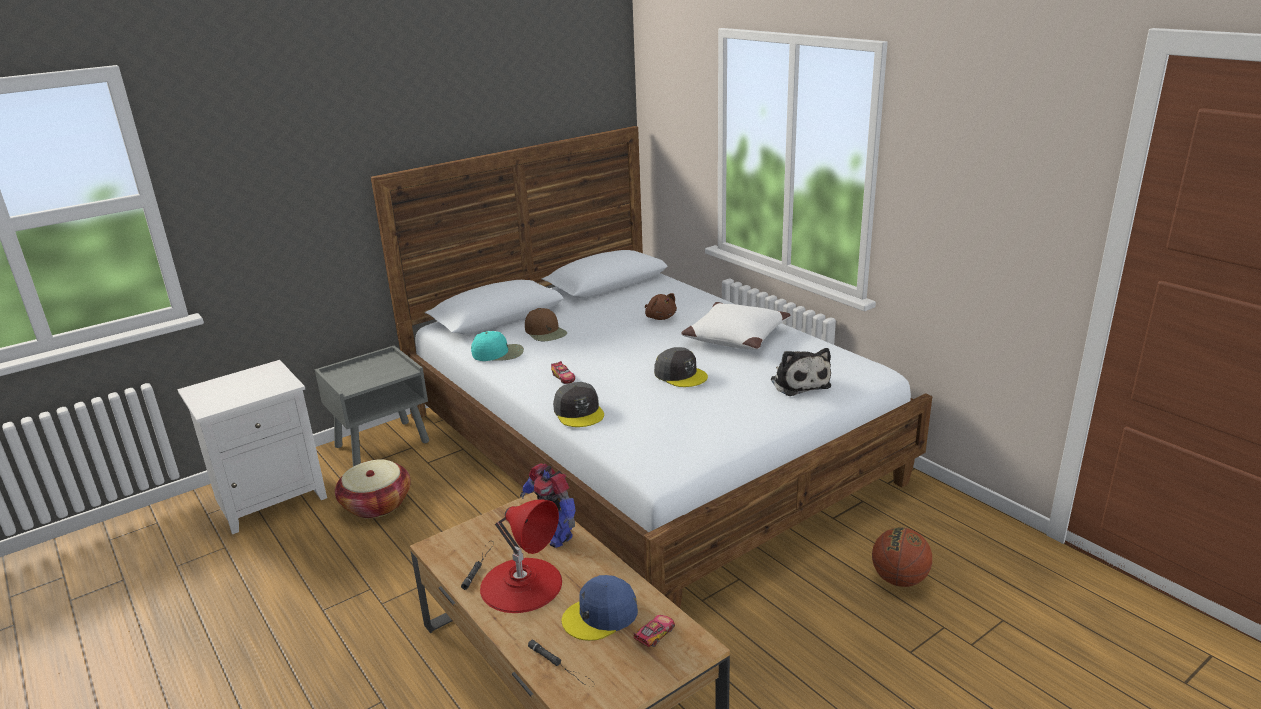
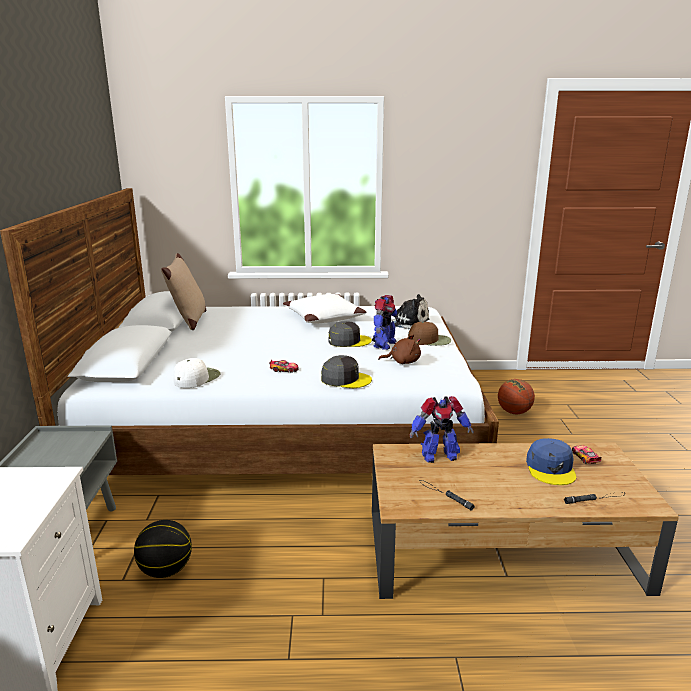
camera: 55 degrees left, 5 degrees down
basket [335,459,411,518] -> basketball [134,520,192,578]
turquoise cap [471,331,524,361] -> white cap [174,358,221,388]
red table lamp [480,499,562,613] -> none
brown cap [525,308,567,341] -> brown cap moved to [408,322,451,346]
brown plush toy [645,293,677,320] -> brown plush toy moved to [378,334,421,364]
none -> beige pillow [161,253,206,330]
none -> toy robot [372,295,399,350]

